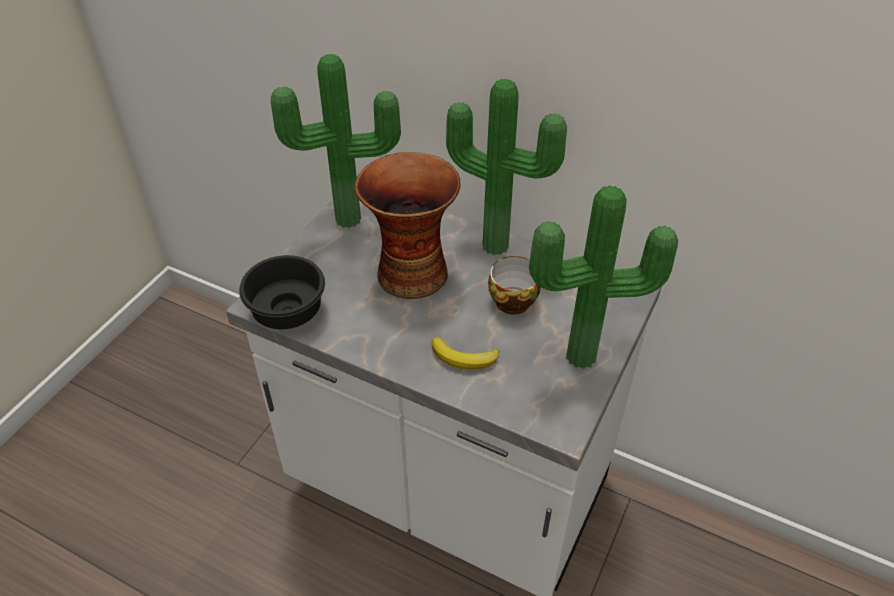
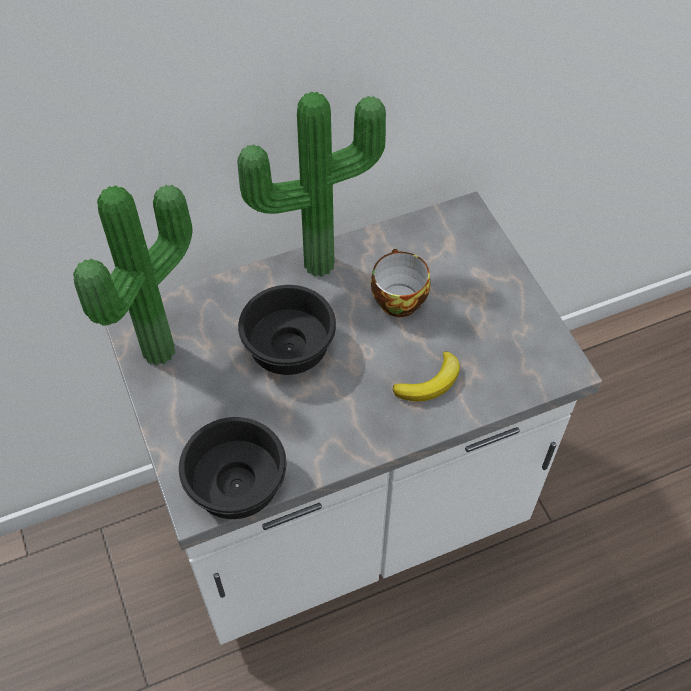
camera: 50 degrees left, 10 degrees up
vase [355,152,460,299] -> black bowl [238,285,336,375]
potted plant [529,185,678,369] -> none

